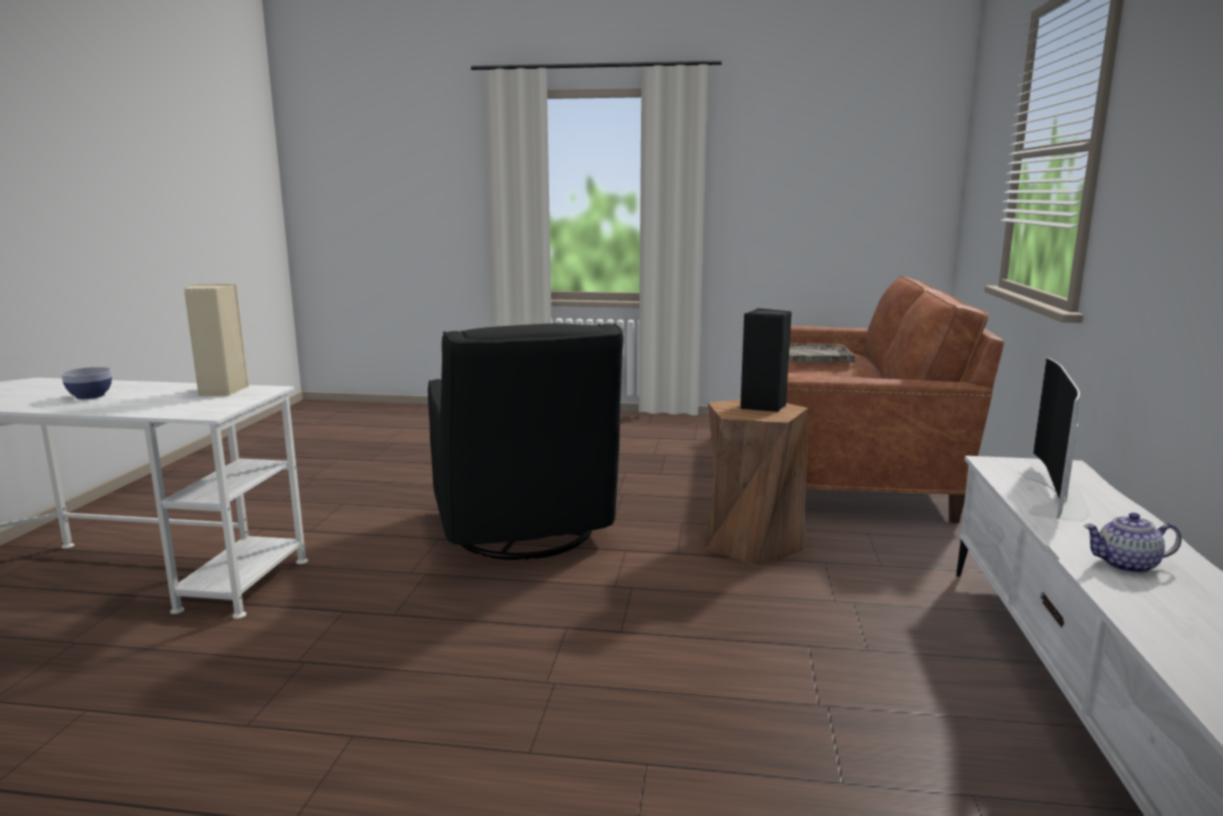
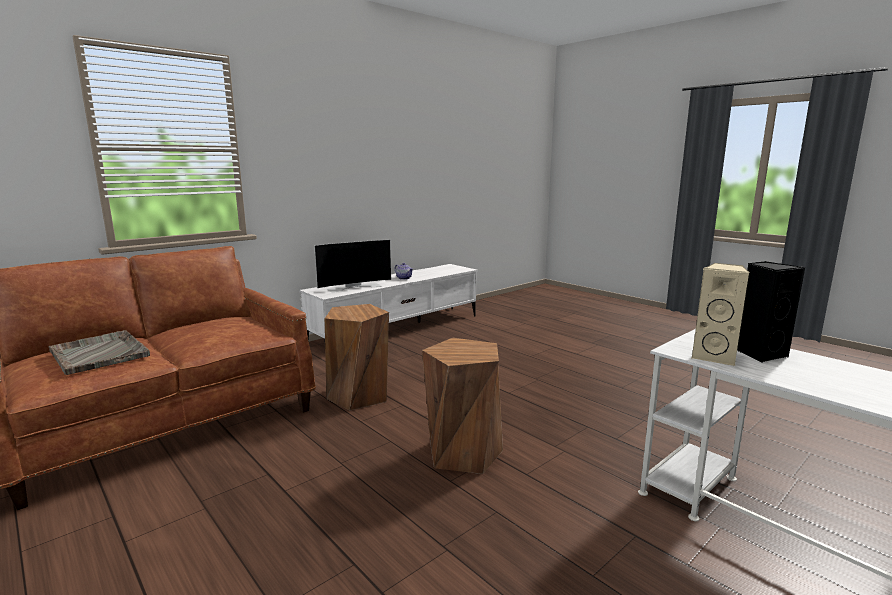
camera: 140 degrees left, 0 degrees up
bowl [61,367,112,399] -> none
black armchair [428,323,624,560] -> brown stool [422,338,503,474]
black speaker [740,308,792,412] -> black speaker moved to [737,261,805,362]

